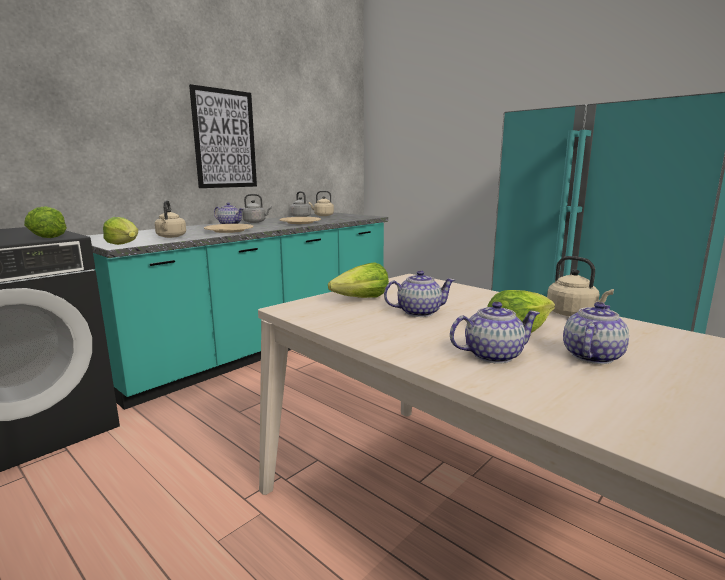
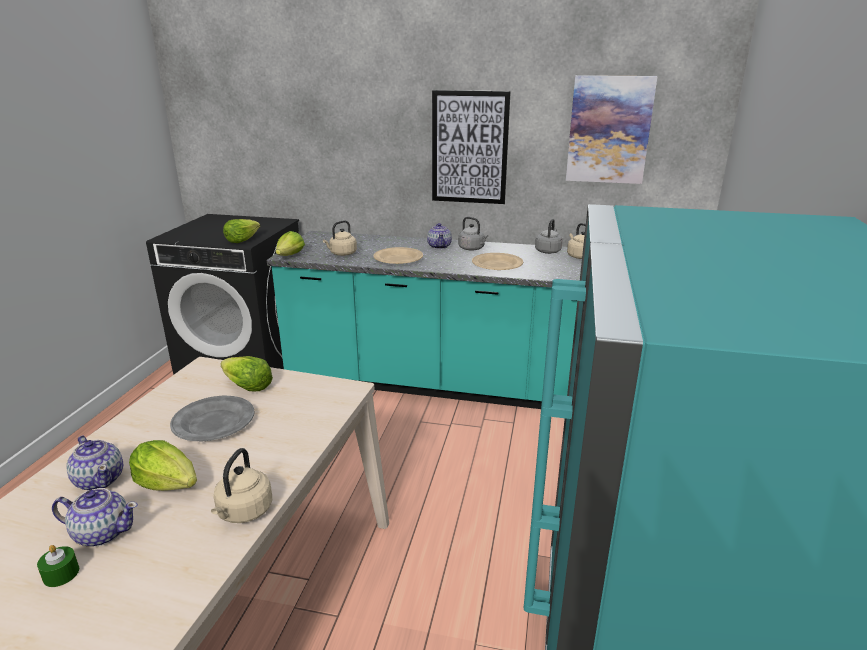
camera: 60 degrees right, 10 degrees up
teapot [384,270,455,317] -> grey plate [170,396,255,441]
none -> green candle [37,545,79,587]
none -> picture [566,75,658,184]

